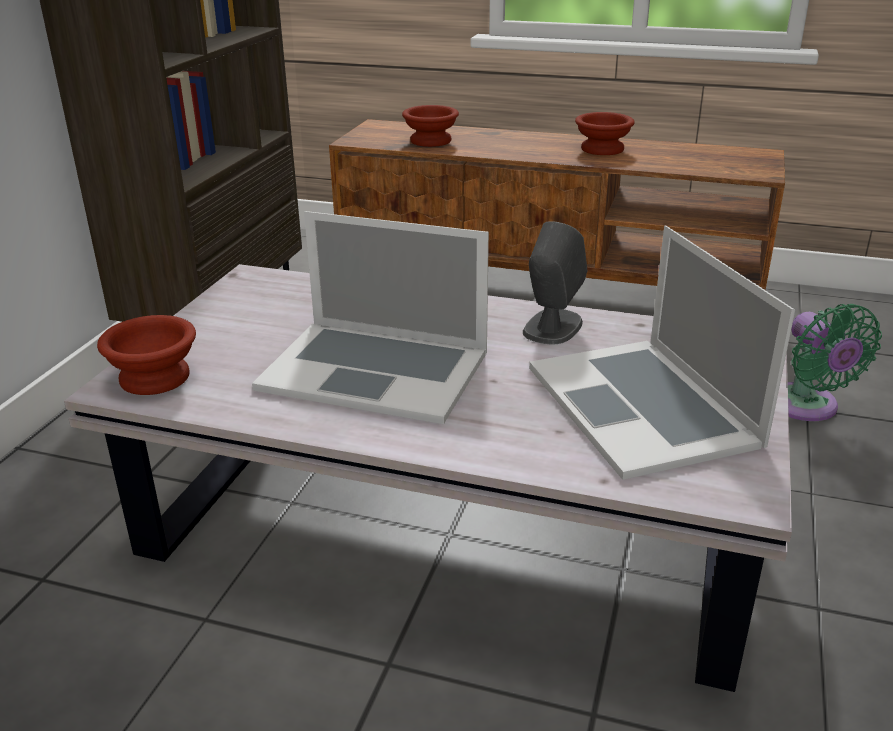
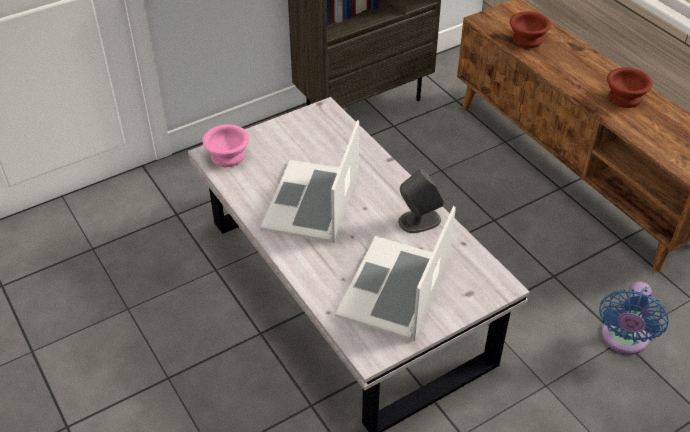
camera: 40 degrees right, 15 degrees up
brown bowl [97,315,196,395] -> pink bowl [203,124,249,167]
laptop [252,211,489,424] -> laptop turned 45 degrees clockwise [260,120,359,243]
green fan [788,304,882,421] -> blue fan [599,281,669,355]

